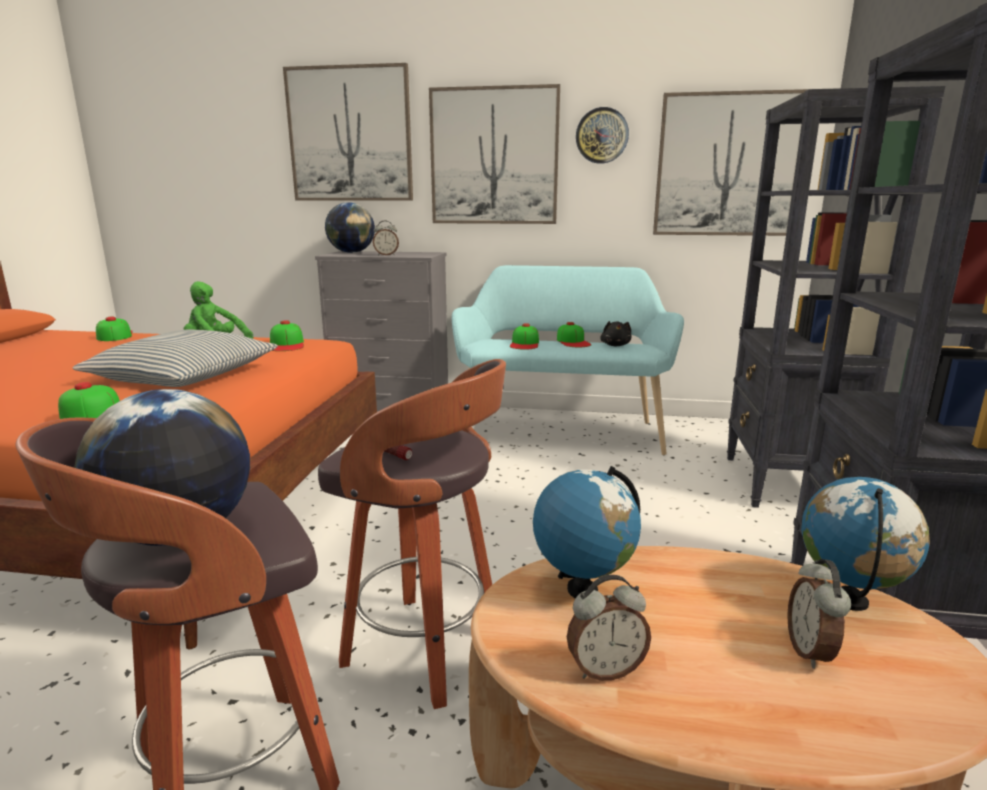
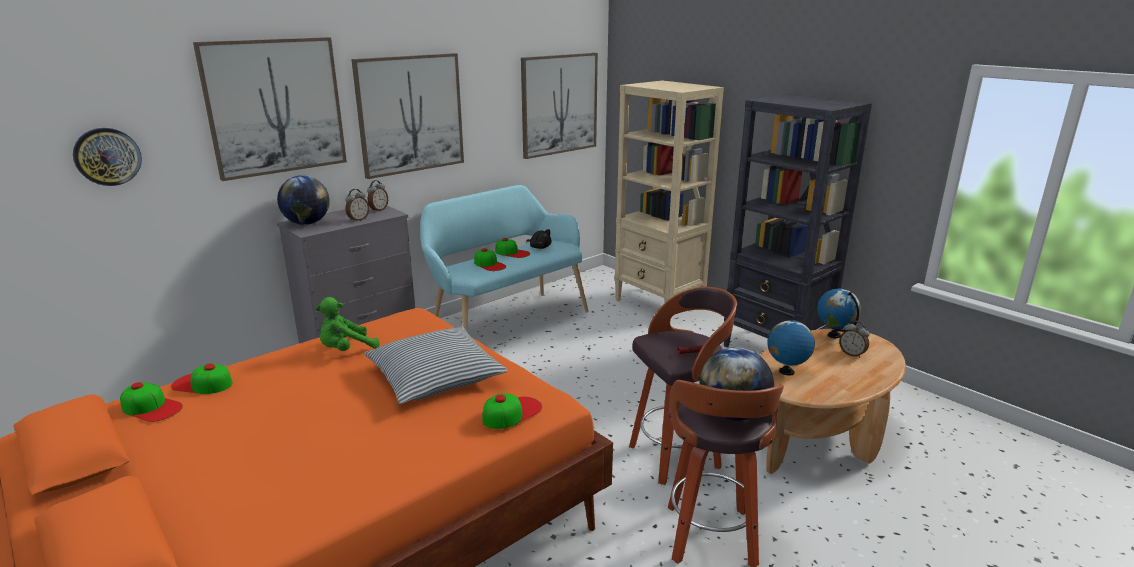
camera: 50 degrees left, 5 degrees up
cap [270,320,304,351] -> cap moved to [120,382,183,422]
alarm clock [567,575,651,681] -> alarm clock moved to [367,180,388,212]
wall clock [576,107,629,164] -> wall clock moved to [73,128,142,186]
black bookcase [727,86,946,508] -> beige bookcase [614,81,724,302]

